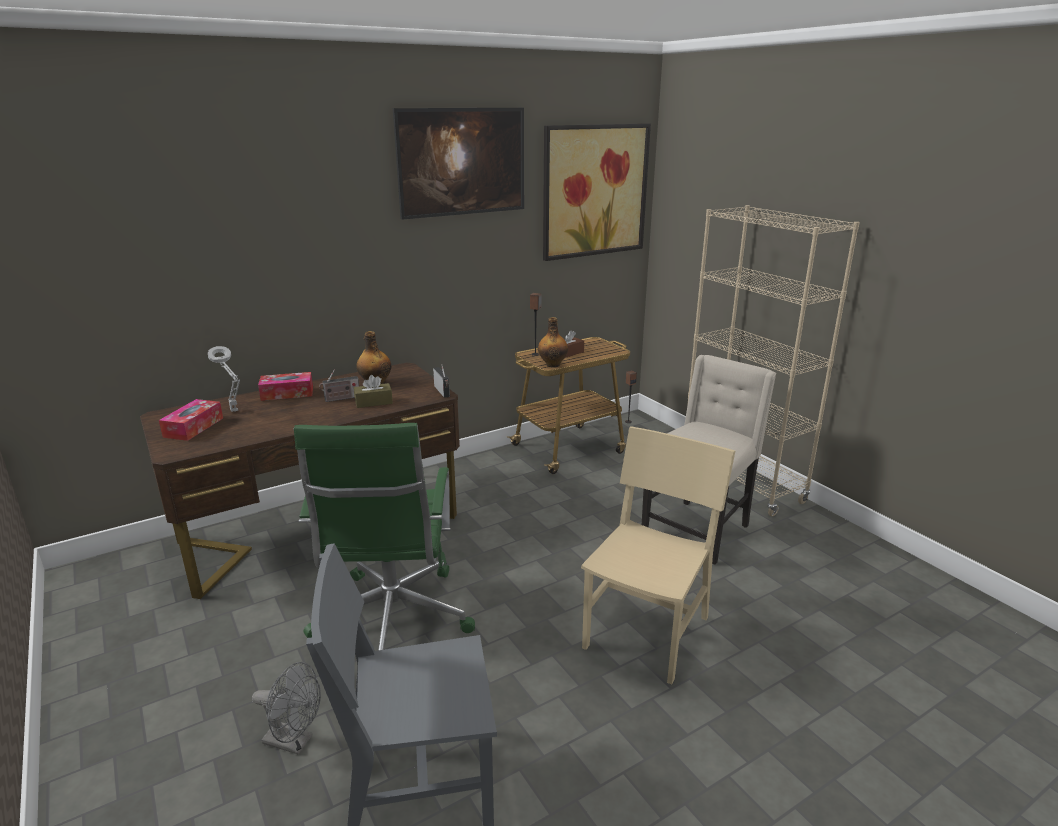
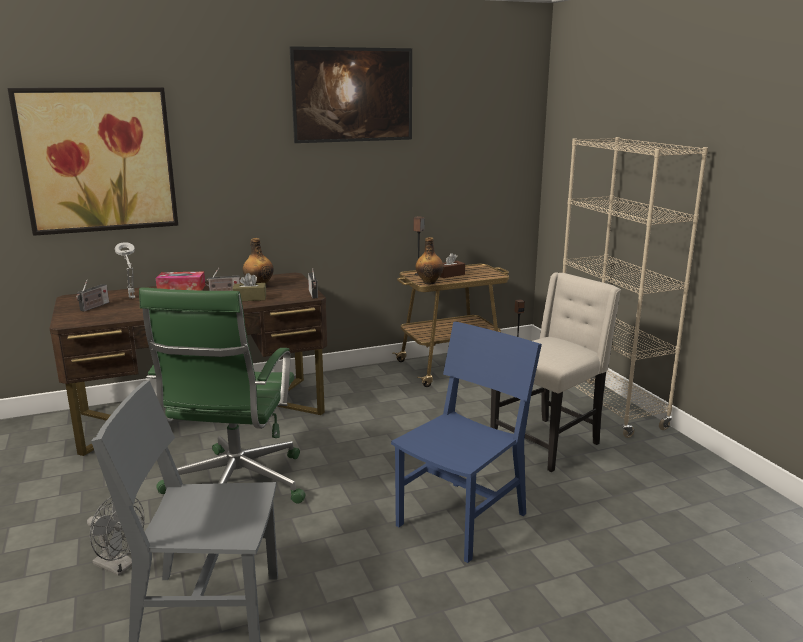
camera: 10 degrees right, 5 degrees down
tissue box [159,399,223,441] -> radio [76,280,109,311]
picture [543,123,651,261] -> picture moved to [7,87,178,236]
beige chair [581,426,735,685] -> blue chair [391,322,542,563]

